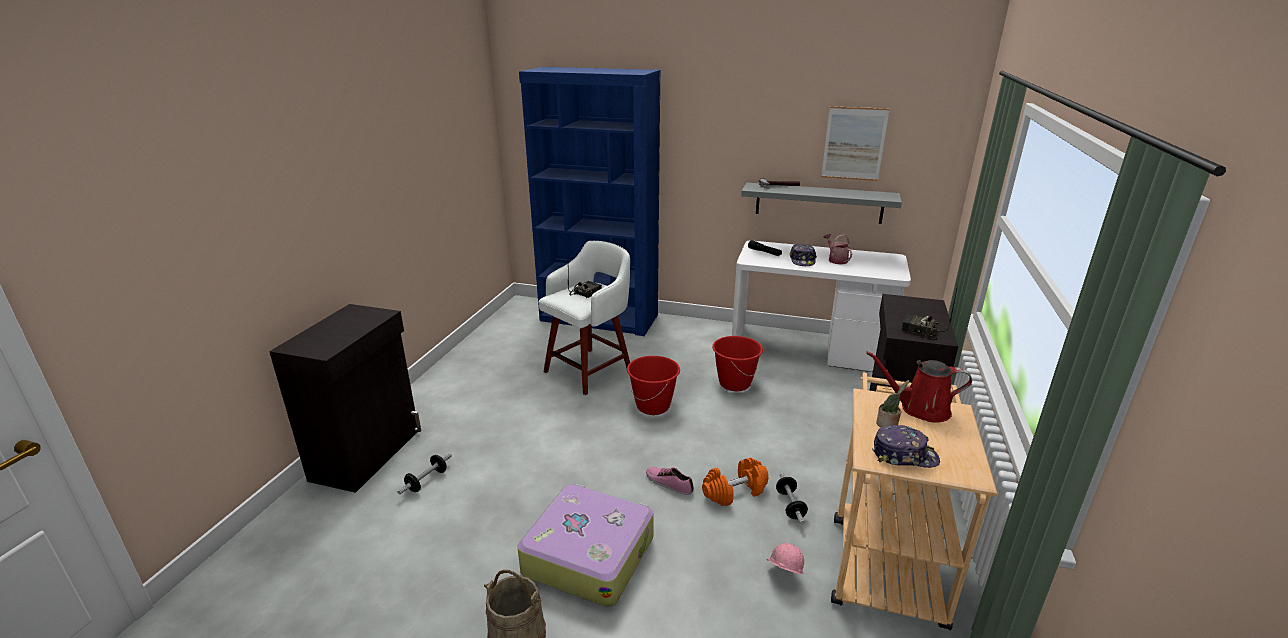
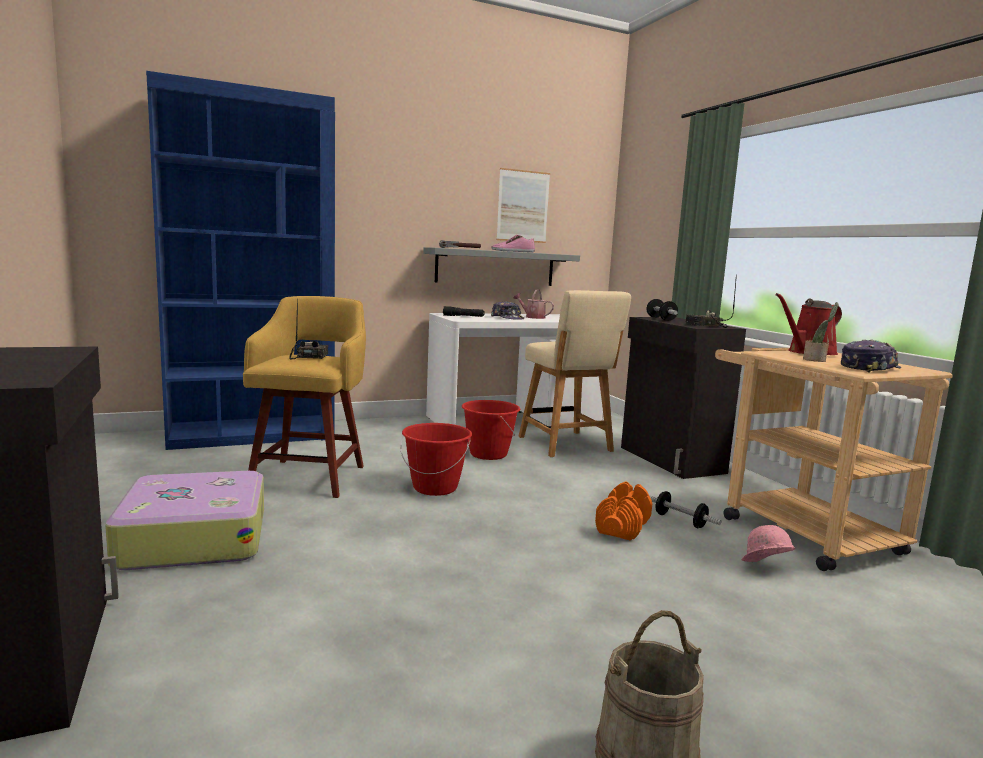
camera: 40 degrees left, 15 degrees down
dumbbell [397,453,452,495] -> dumbbell moved to [647,299,678,321]
suitcase [518,484,654,607] -> suitcase moved to [105,471,264,570]
white stool [538,241,630,395] -> yellow stool [243,296,366,498]
shoe [646,467,694,495] -> shoe moved to [491,235,535,253]
none -> beige chair [518,290,631,457]

